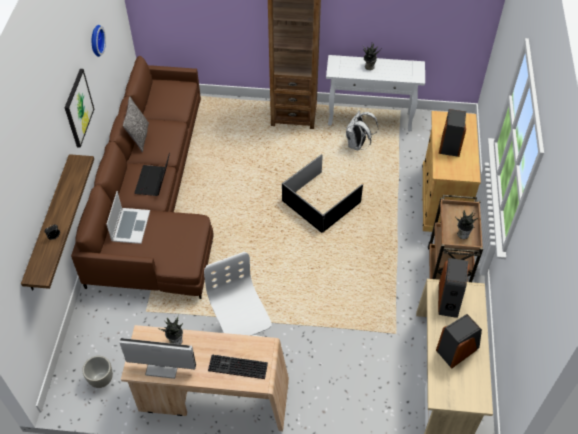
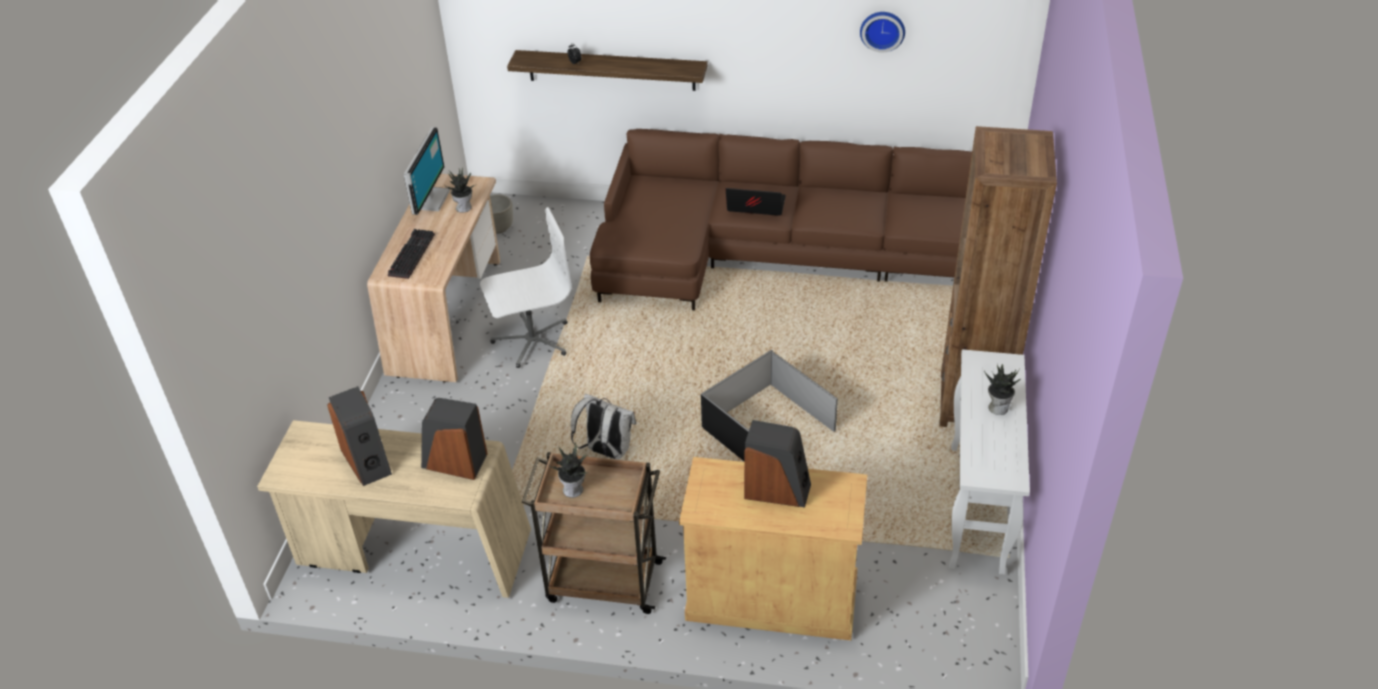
camera: 95 degrees right, 10 degrees down
picture [64,69,94,148] -> none
laptop [106,191,150,244] -> none
pillow [123,97,149,152] -> none
white backpack [346,111,378,150] -> white backpack moved to [571,394,636,460]

